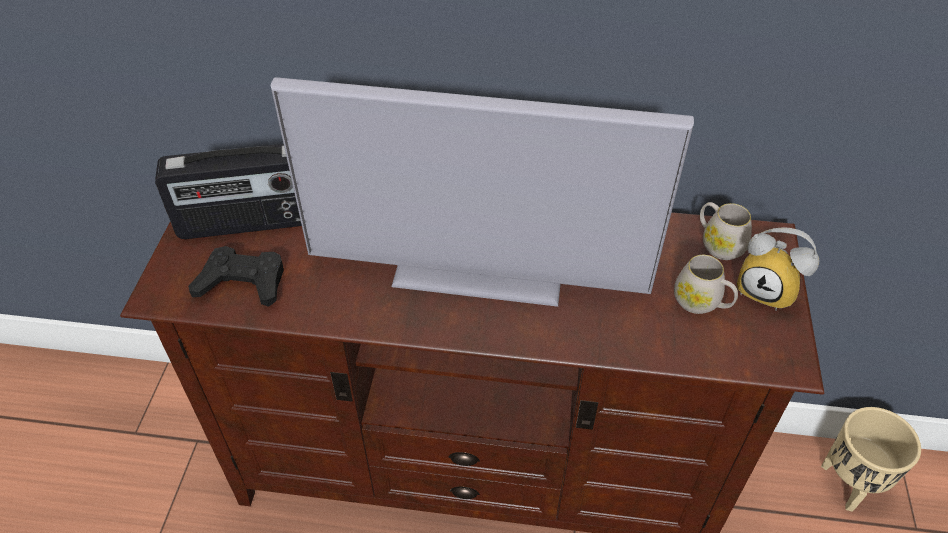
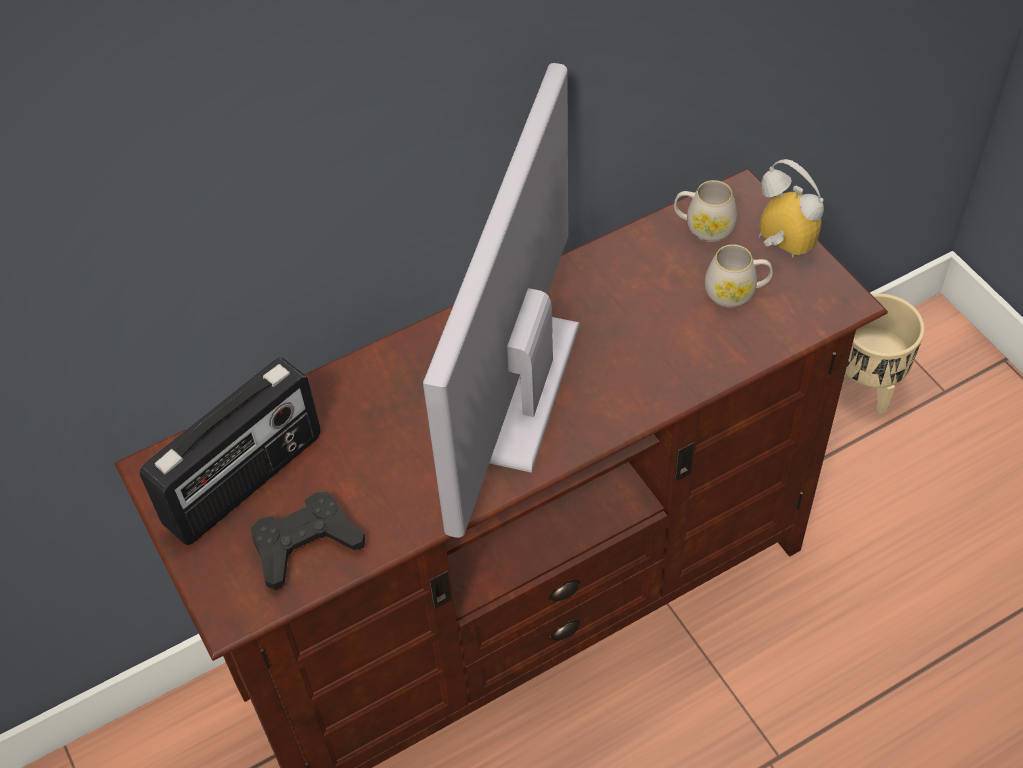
camera: 35 degrees left, 5 degrees up
television [271,77,694,307] -> television turned 135 degrees clockwise [423,63,580,538]
alarm clock [737,227,819,311] -> alarm clock turned 135 degrees counterclockwise [759,159,824,258]

